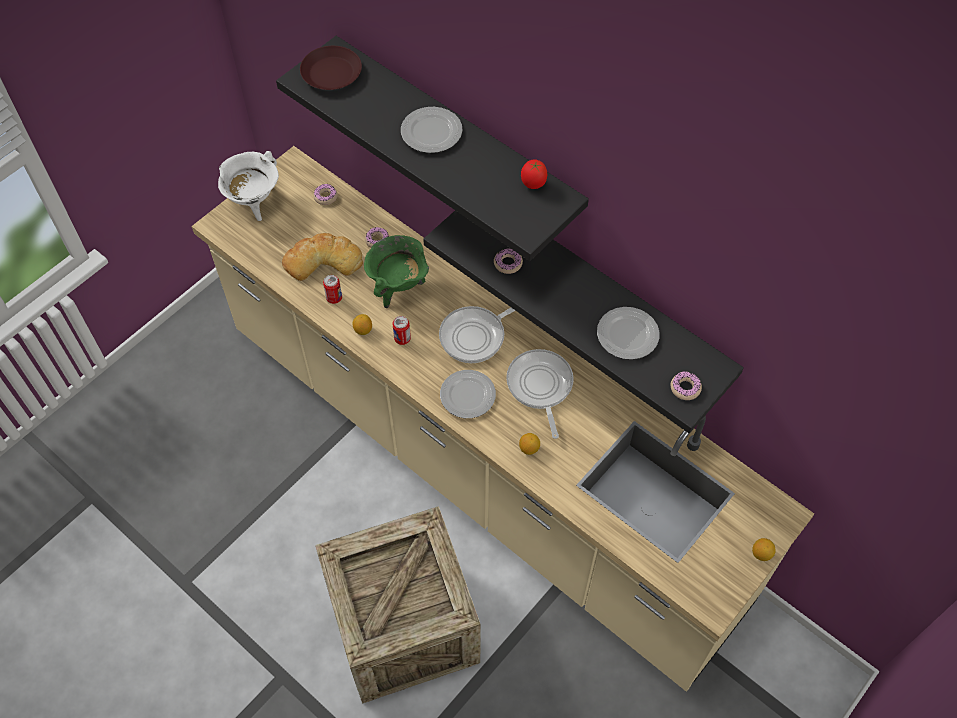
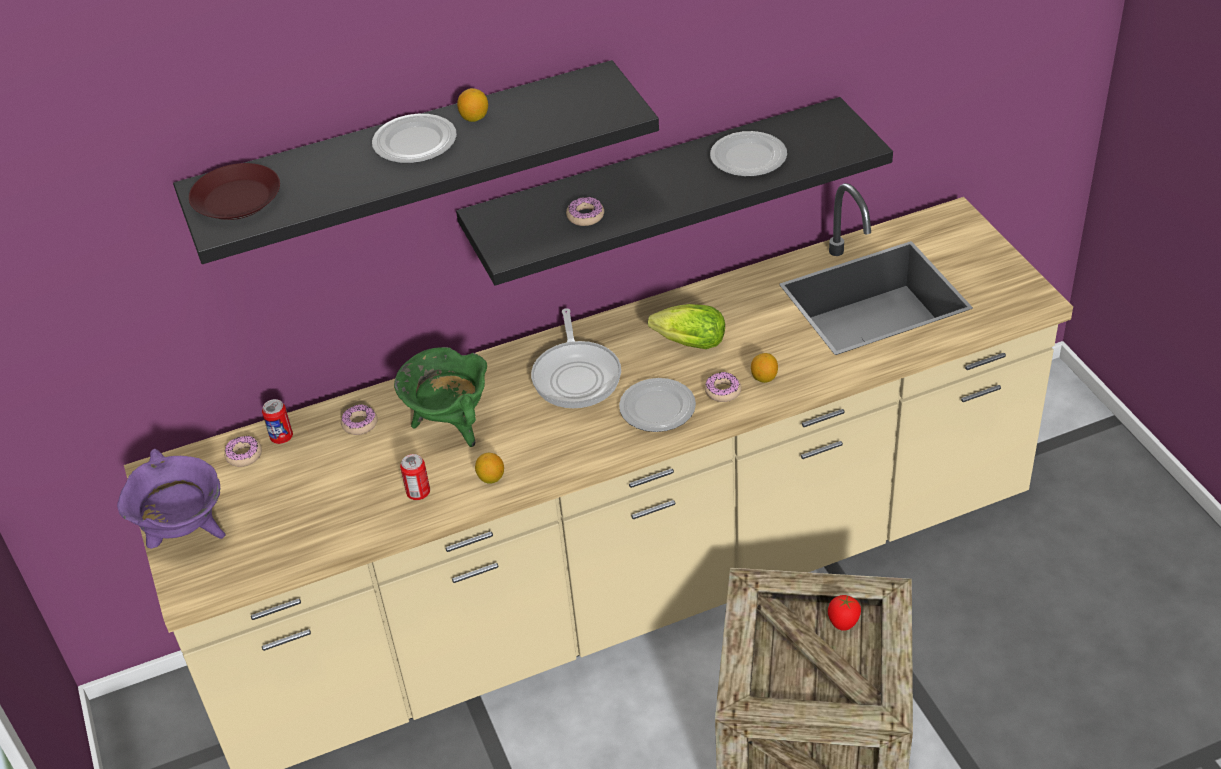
camera: 60 degrees left, 15 degrees down
white cooking pot [218,151,279,221] -> purple cooking pot [117,449,225,549]
bread [282,233,363,281] -> none
can [392,316,411,345] -> can moved to [262,399,293,444]
frying pan [506,349,574,439] -> lettuce [648,304,725,349]
tomato [521,160,547,189] -> tomato moved to [828,595,861,631]
donut [671,371,702,400] -> donut moved to [705,372,742,402]
lemon [752,538,776,561] -> lemon moved to [457,88,488,122]

